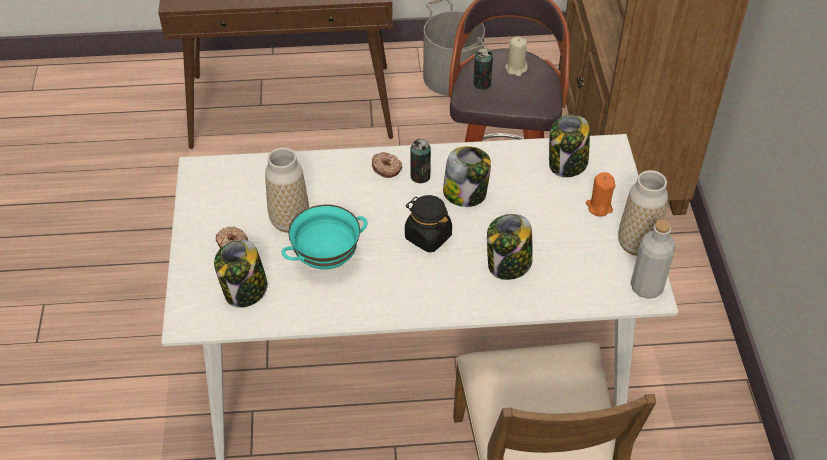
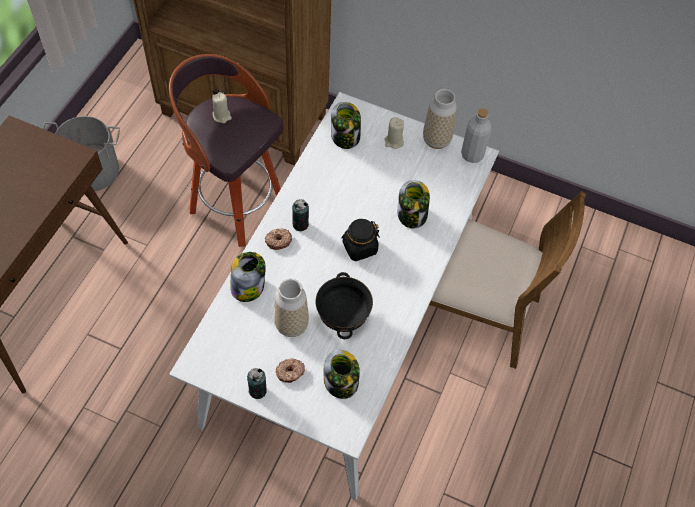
camera: 65 degrees left, 10 degrees up
turquoise bowl [281,204,367,270] -> black bowl [315,272,373,339]
jar [443,146,491,207] -> jar moved to [231,252,266,302]
can [473,48,493,90] -> can moved to [247,368,267,399]
orange candle [586,172,615,217] -> beige candle [384,117,404,149]

